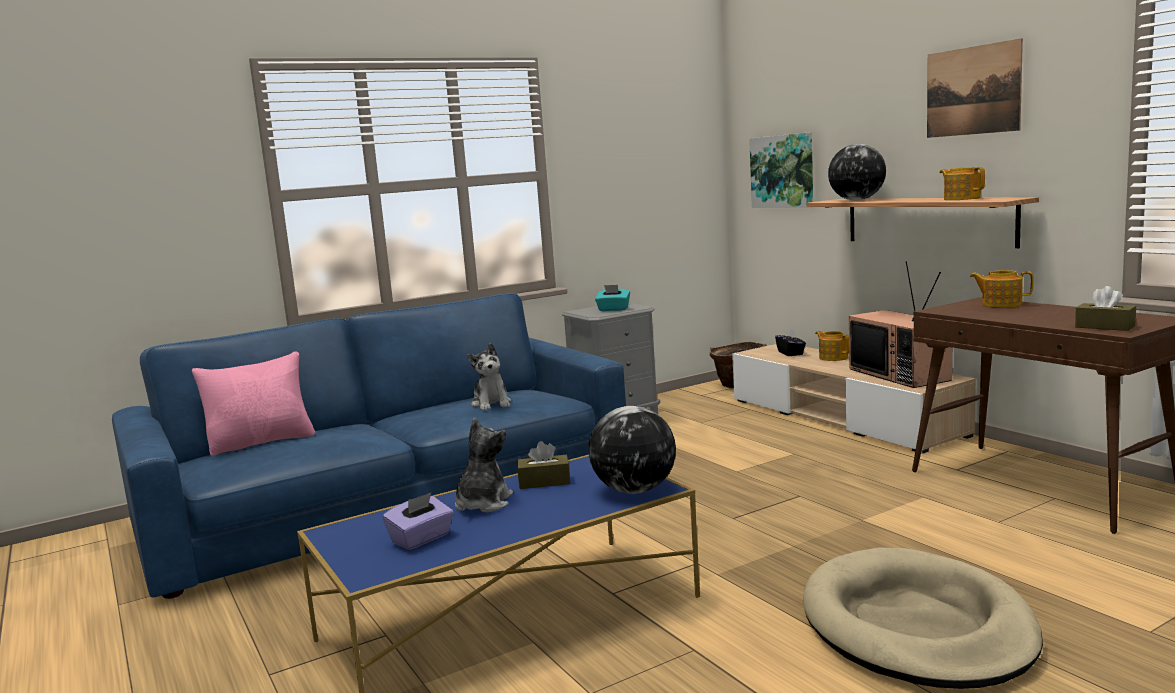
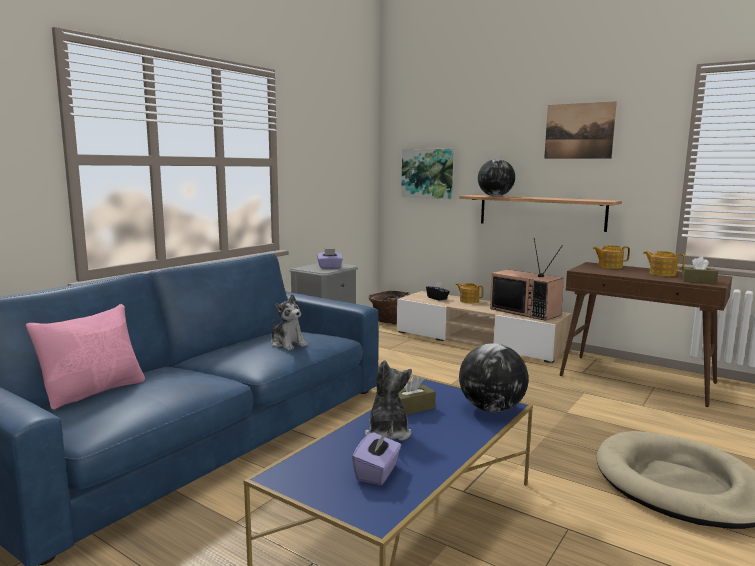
camera: 25 degrees left, 0 degrees up
turquoise tissue box [595,285,630,311] -> purple tissue box [317,249,343,269]
teapot [940,167,985,200] -> teapot moved to [643,251,685,276]

